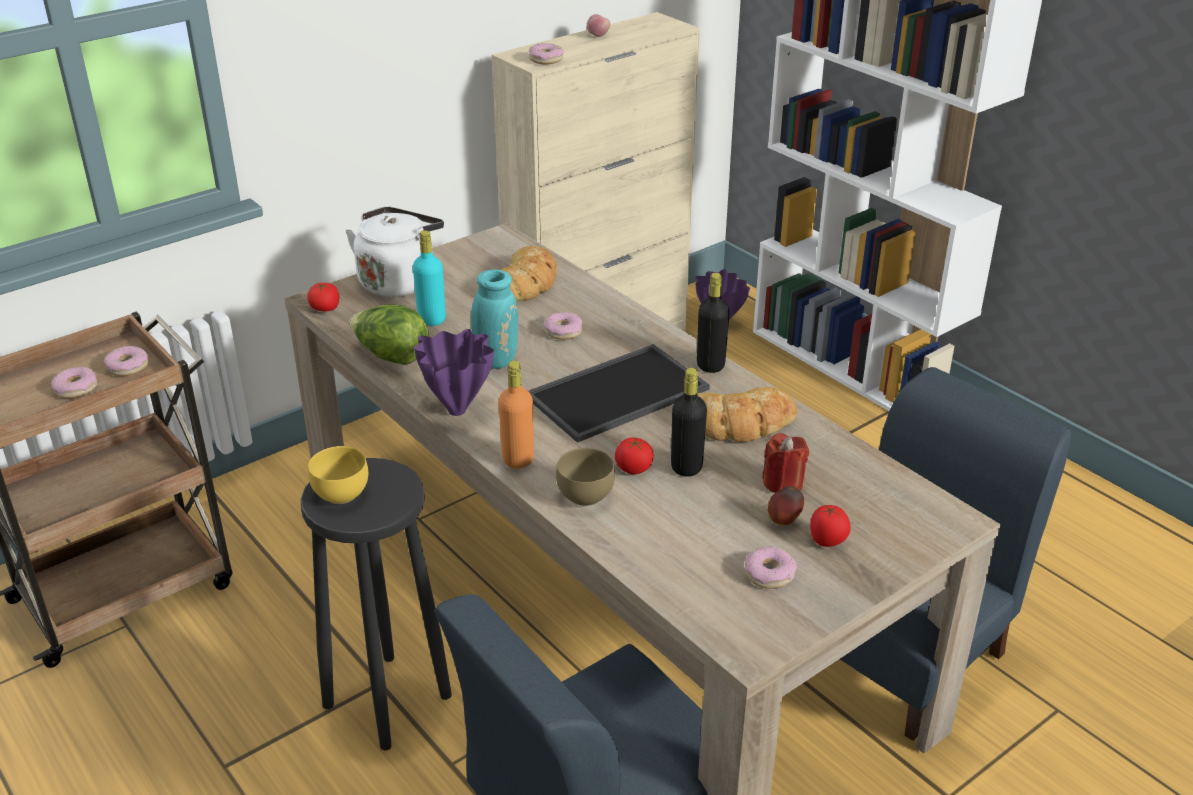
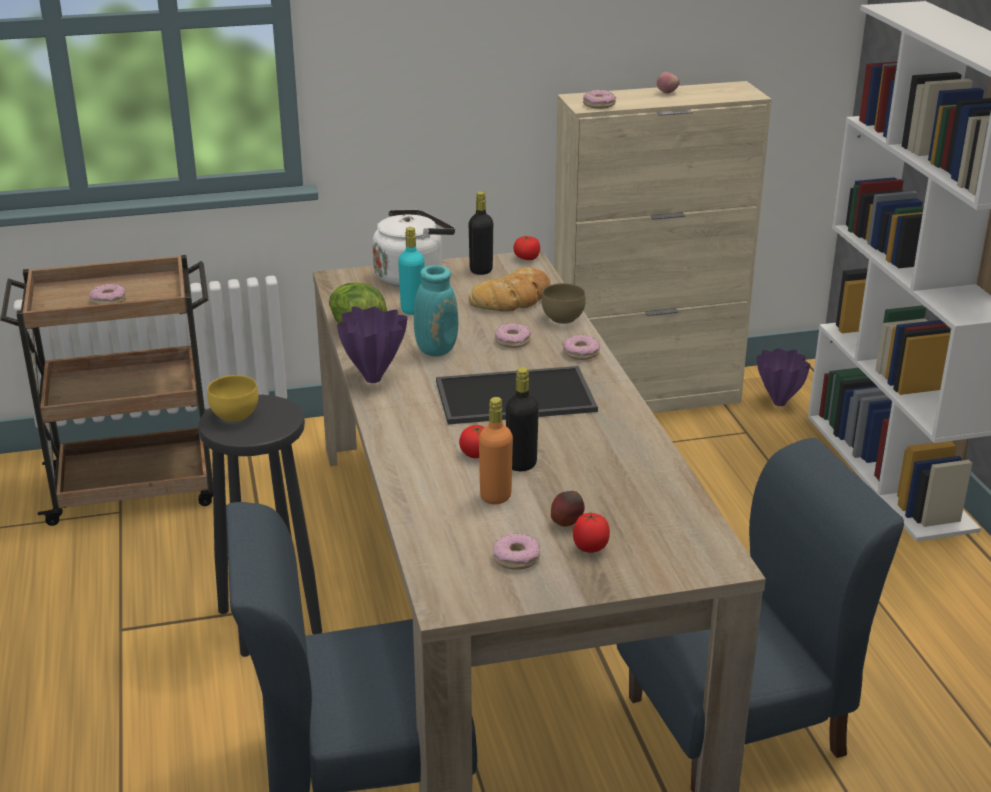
camera: 25 degrees right, 5 degrees down
donut [104,346,149,376] -> donut moved to [563,335,600,360]
tomato [307,283,339,312] -> tomato moved to [513,236,540,260]
orange bottle [498,360,534,469] -> orange bottle moved to [479,397,513,504]
brown bowl [556,448,615,506] -> brown bowl moved to [542,283,586,324]
black bottle [697,273,730,373] -> black bottle moved to [469,191,493,275]
bread [697,387,797,442] -> none
red candle [762,433,809,493] -> none

